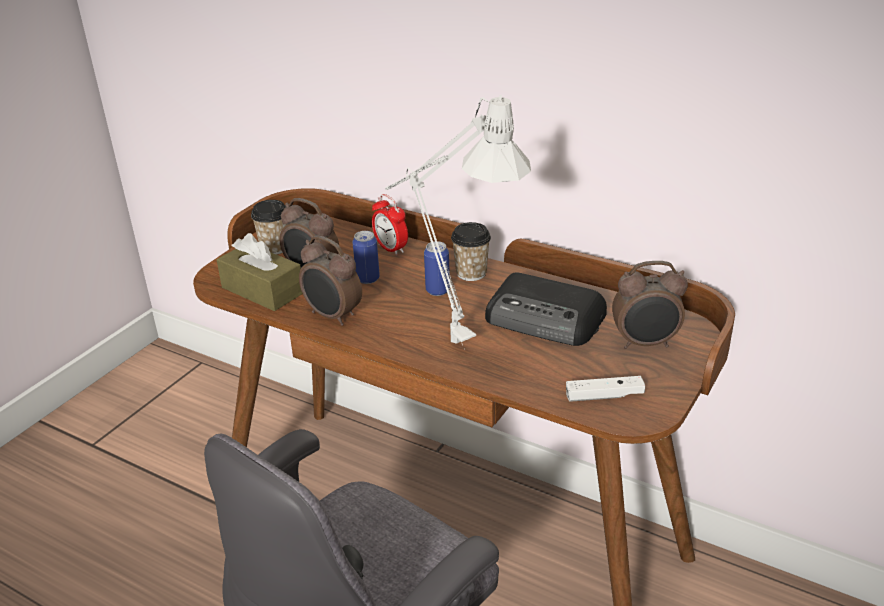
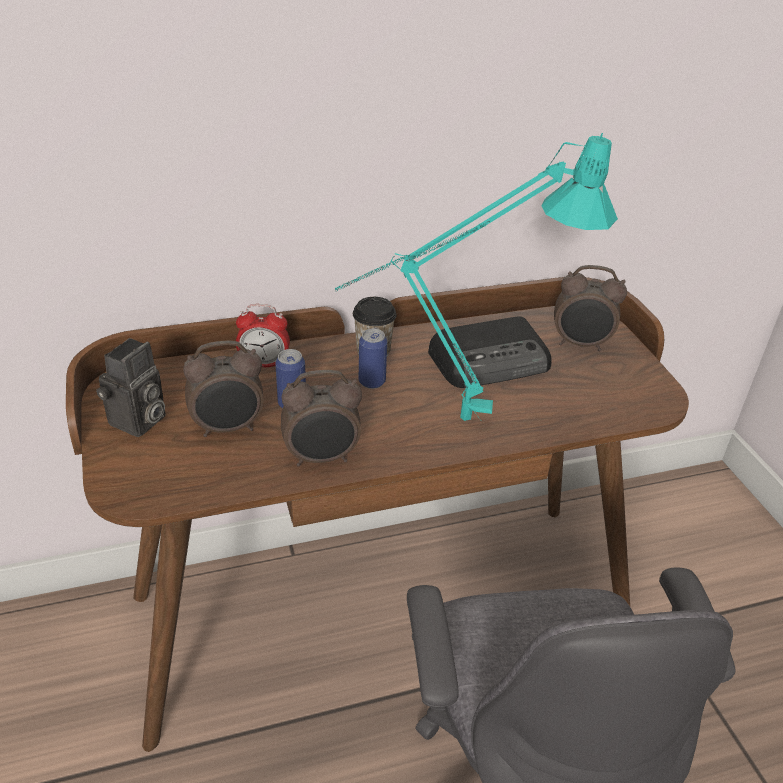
camera: 50 degrees left, 5 degrees up
brown tissue box [217,233,303,311] -> none
cup [251,200,288,255] -> camera [96,338,165,437]
grey table lamp [385,95,531,345] -> turquoise table lamp [335,133,618,423]
white game controller [566,376,645,402] -> none
alarm clock [612,261,688,349] -> alarm clock turned 60 degrees clockwise [554,265,627,351]

